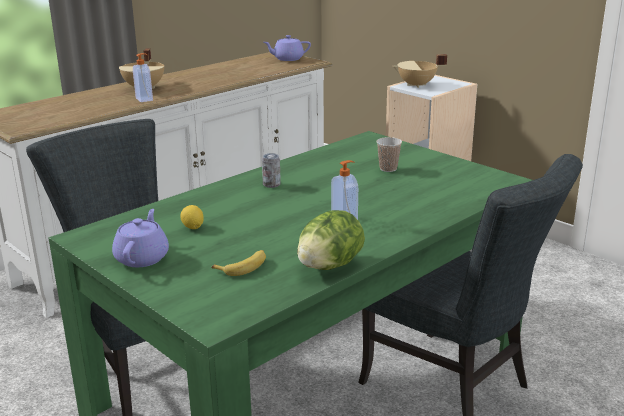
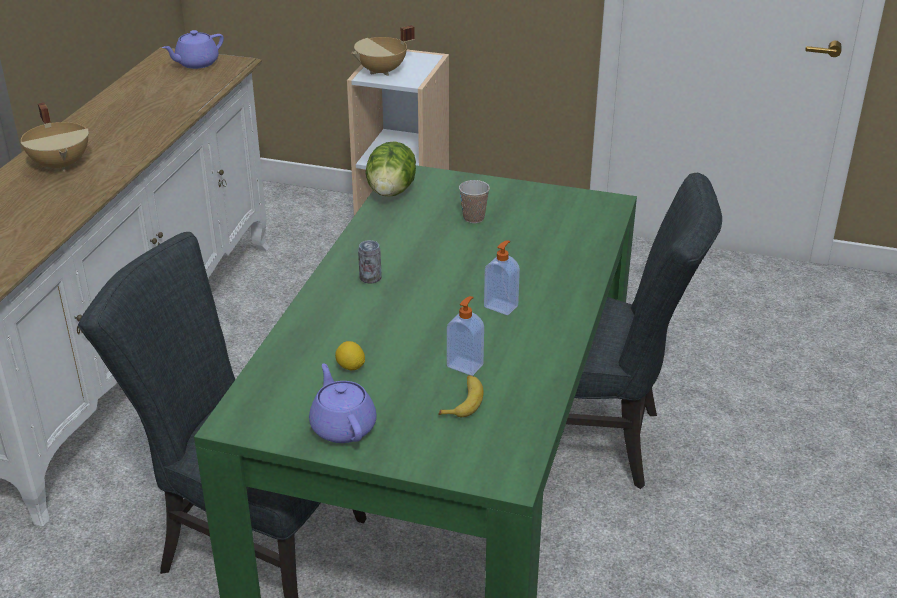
camera: 30 degrees left, 10 degrees up
soap dispenser [133,53,153,102] -> soap dispenser moved to [447,296,484,376]
lettuce [297,210,365,270] -> lettuce moved to [365,141,416,197]

